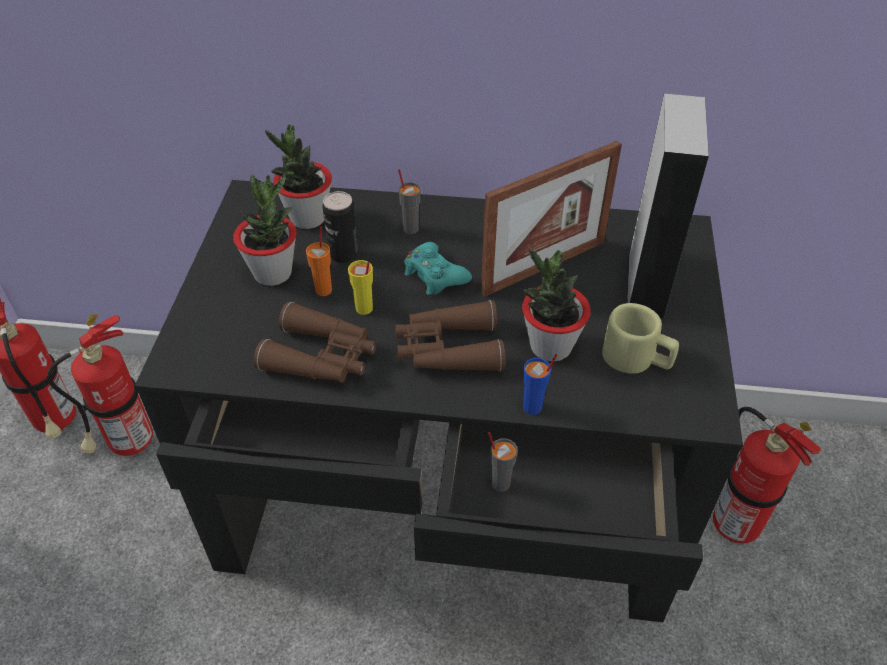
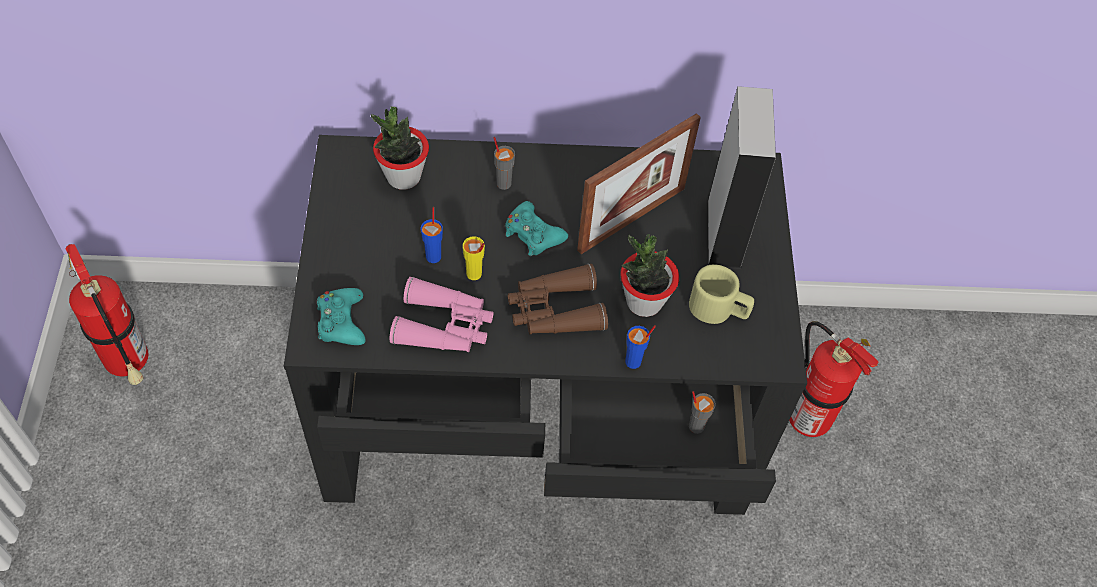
camera: 10 degrees left, 10 degrees up
fire extinguisher [47,314,153,456] -> none
potted plant [233,174,297,286] -> none
brown binoculars [254,302,376,383] -> pink binoculars [390,277,494,352]
orange cup [306,226,332,296] -> blue cup [421,207,443,263]
can [322,191,358,263] -> none
grey cup [488,432,518,492] -> grey cup moved to [689,391,716,434]
none -> turquoise game controller [317,288,366,345]

